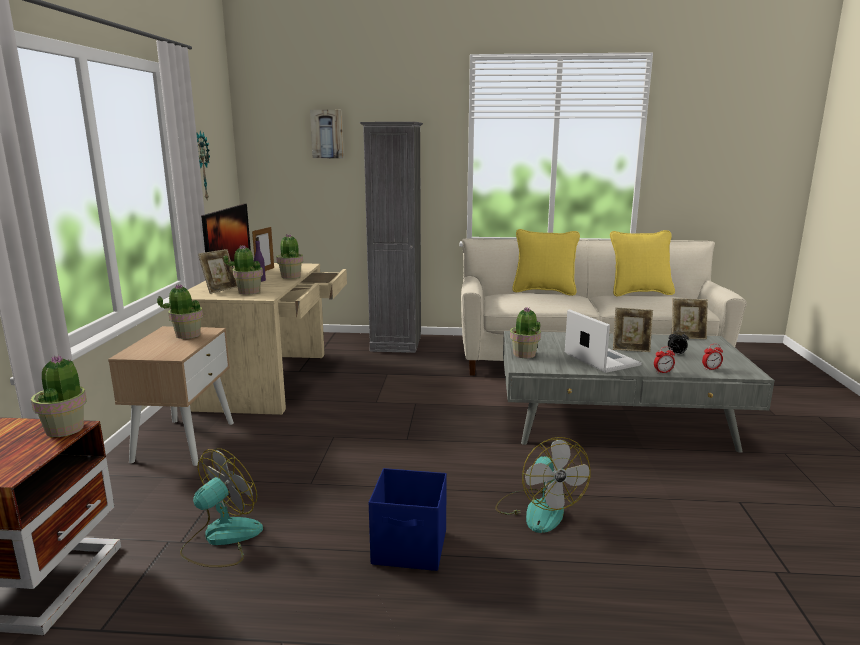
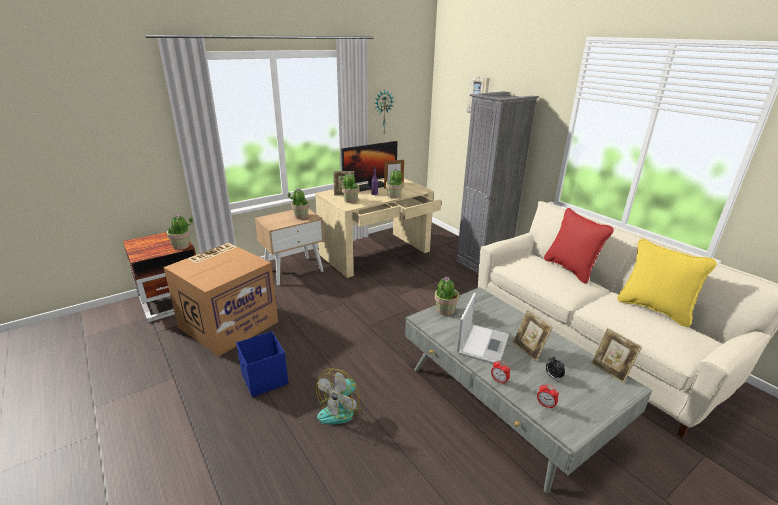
camera: 50 degrees right, 10 degrees up
fan [180,448,263,567] -> cardboard box [164,243,278,357]
yellow pillow [512,229,580,296] -> red pillow [544,208,614,284]

